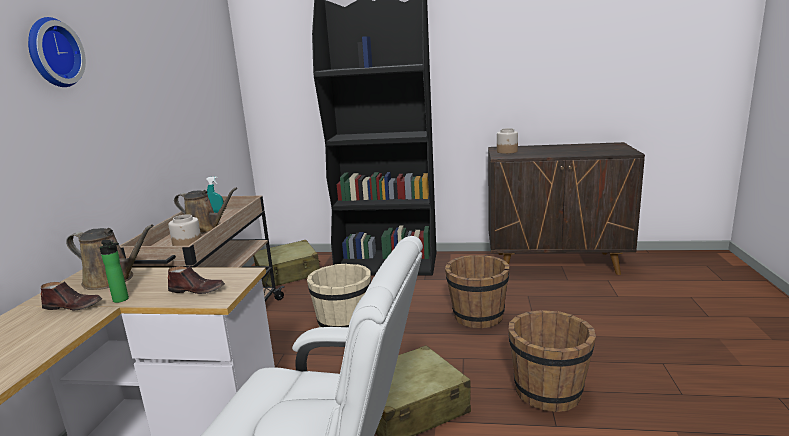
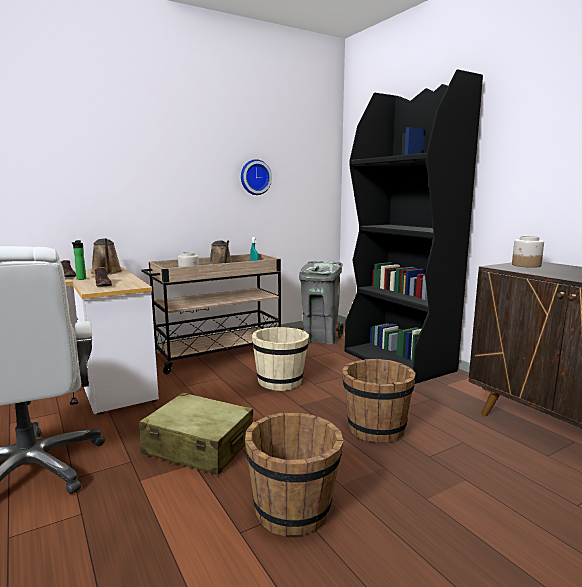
camera: 50 degrees right, 5 degrees down
wall clock [28,17,86,87] -> wall clock moved to [241,159,272,195]
beige suitcase [253,240,320,287] -> grey trash can [299,261,344,345]

